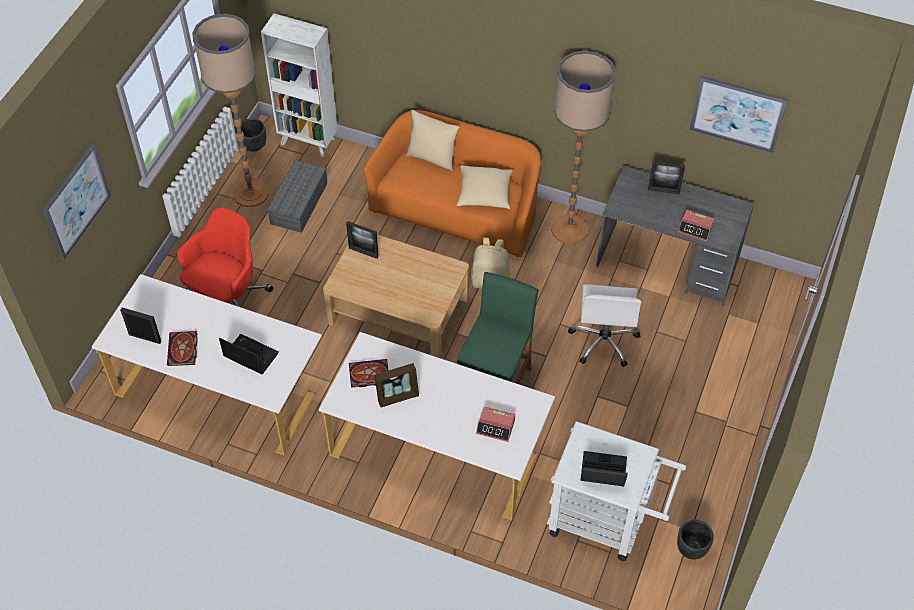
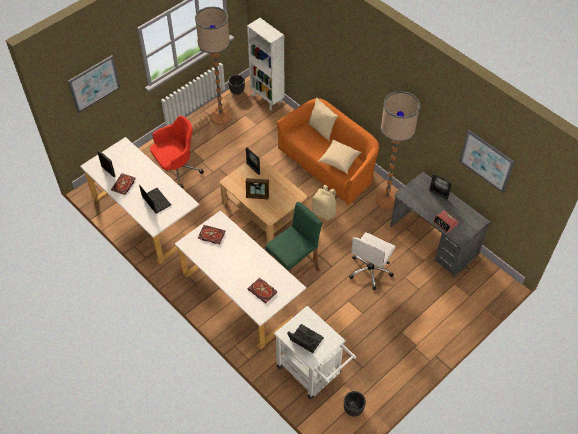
camera: 25 degrees right, 0 degrees up
grey storage box [267,160,327,233] -> none
picture frame [374,363,419,407] -> picture frame moved to [246,178,269,199]
alarm clock [476,407,515,442] -> book [248,278,277,304]

